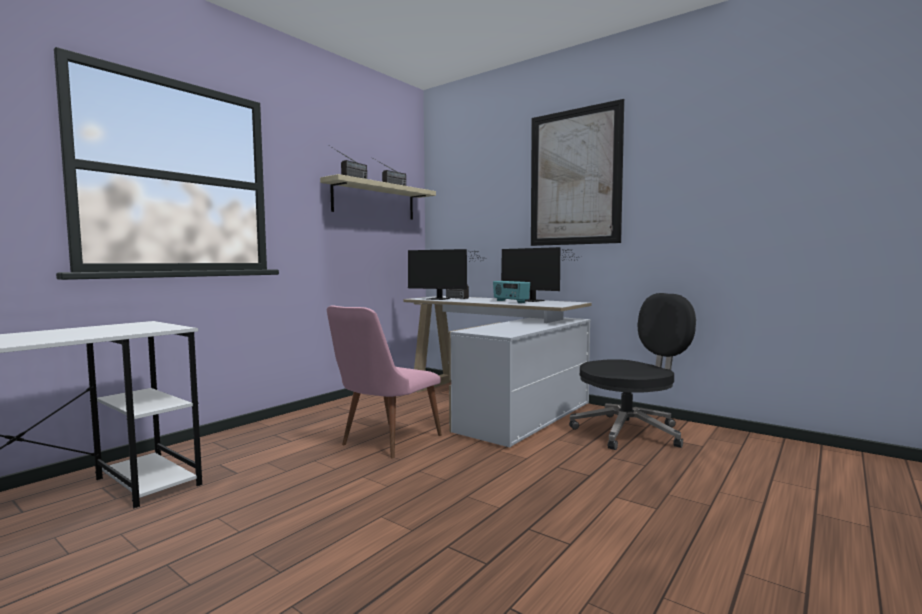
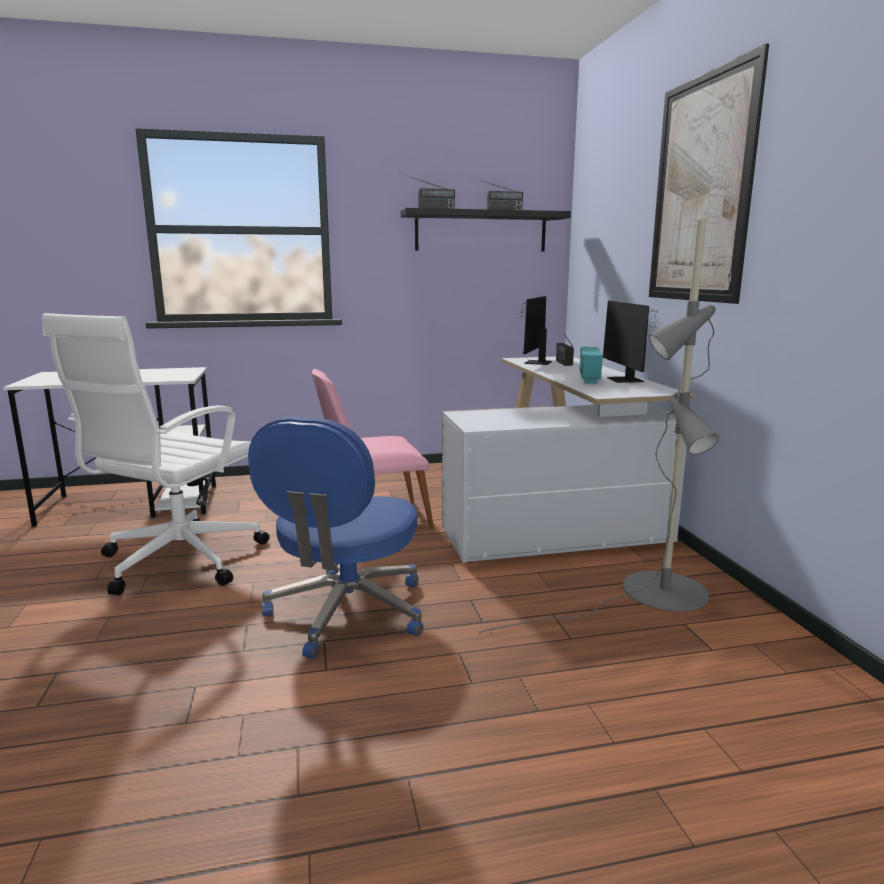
camera: 40 degrees right, 10 degrees up
beige shelf [320,174,436,220] -> black shelf [401,208,571,251]
monitor [408,249,482,300] -> monitor turned 45 degrees clockwise [519,296,552,365]
black office chair [569,293,696,450] -> grey floor lamp [478,216,719,633]
none -> white office chair [42,313,269,595]
none -> blue office chair [248,417,423,659]

